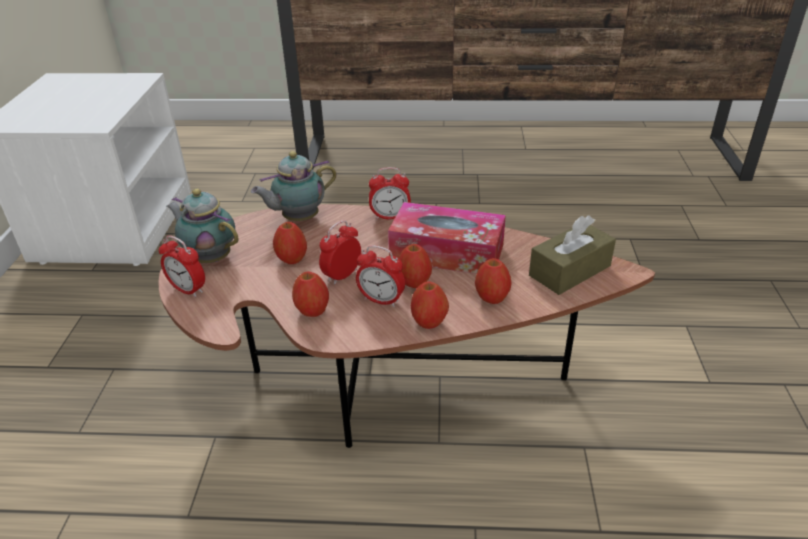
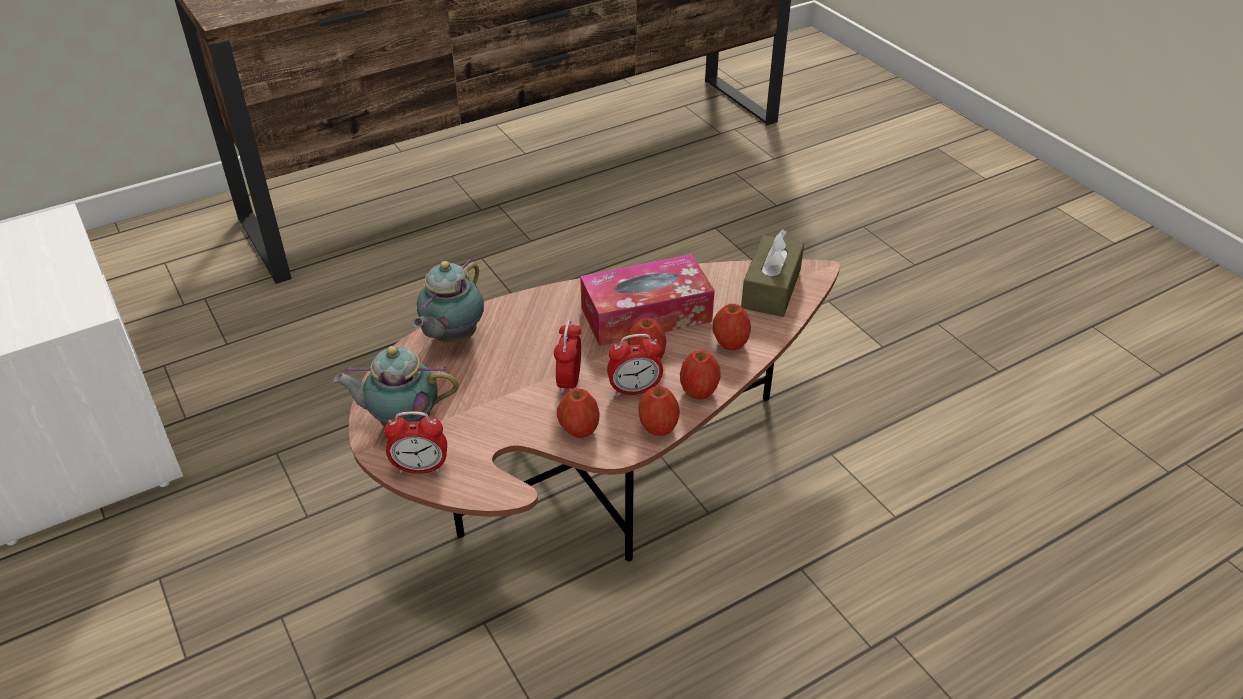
camera: 35 degrees left, 5 degrees up
apple [273,222,307,264] -> apple moved to [638,386,680,436]
alarm clock [369,167,411,220] -> none

